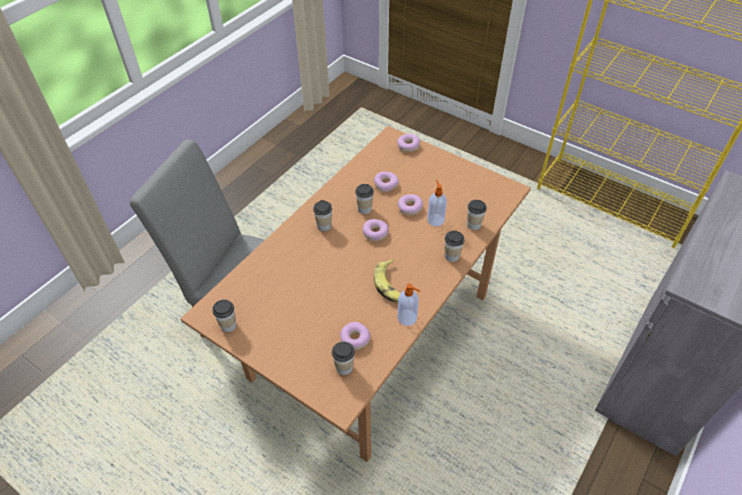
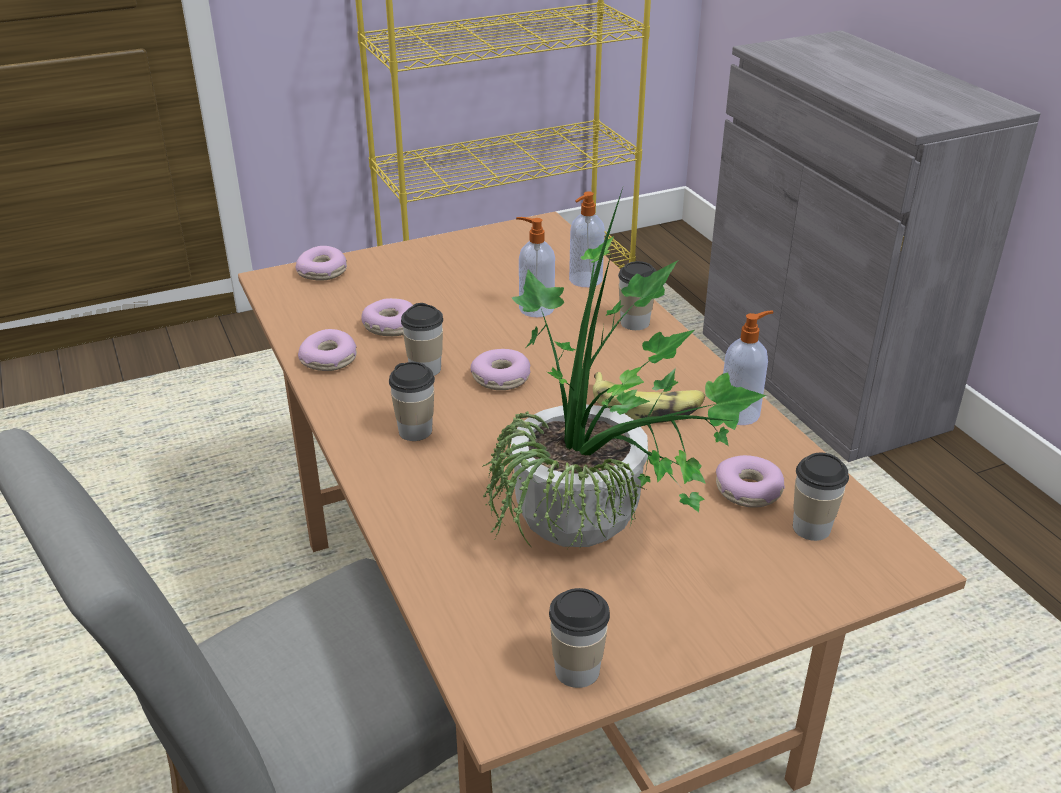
camera: 60 degrees left, 15 degrees down
donut [398,194,423,215] -> donut moved to [298,329,357,371]
cup [467,200,487,230] -> soap dispenser [569,191,605,287]
none -> potted plant [482,185,766,547]

